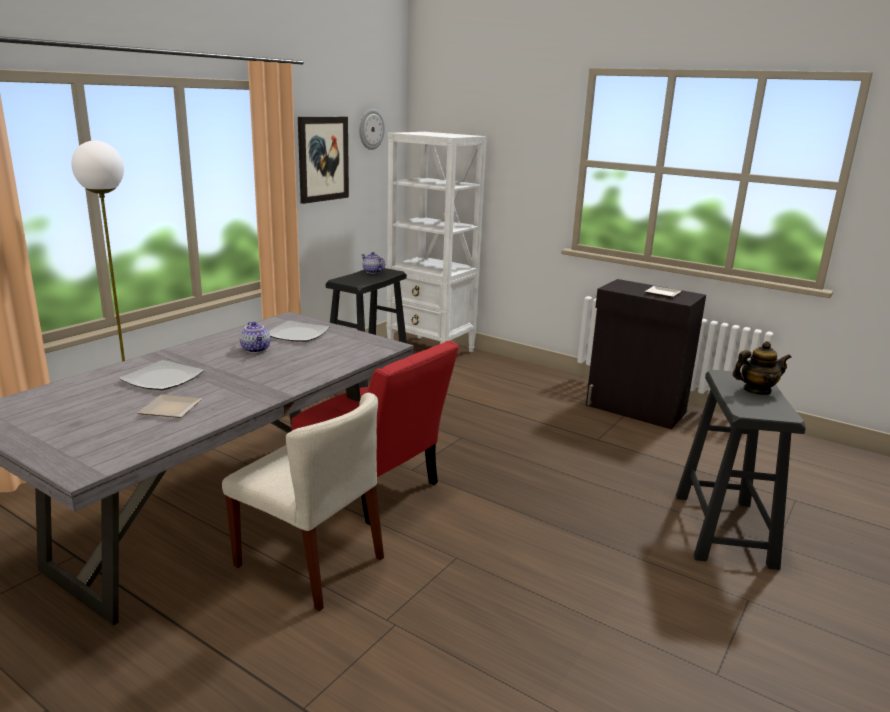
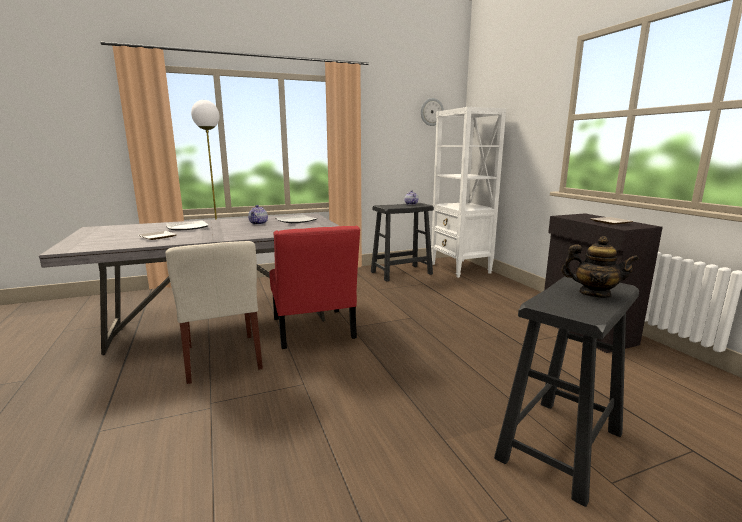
camera: 35 degrees right, 5 degrees down
picture [298,117,349,204] -> none

